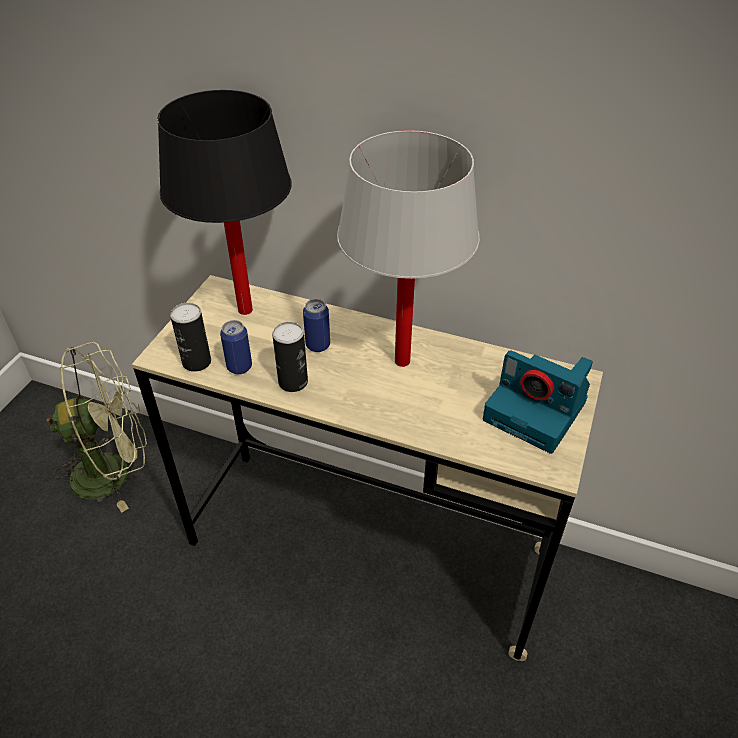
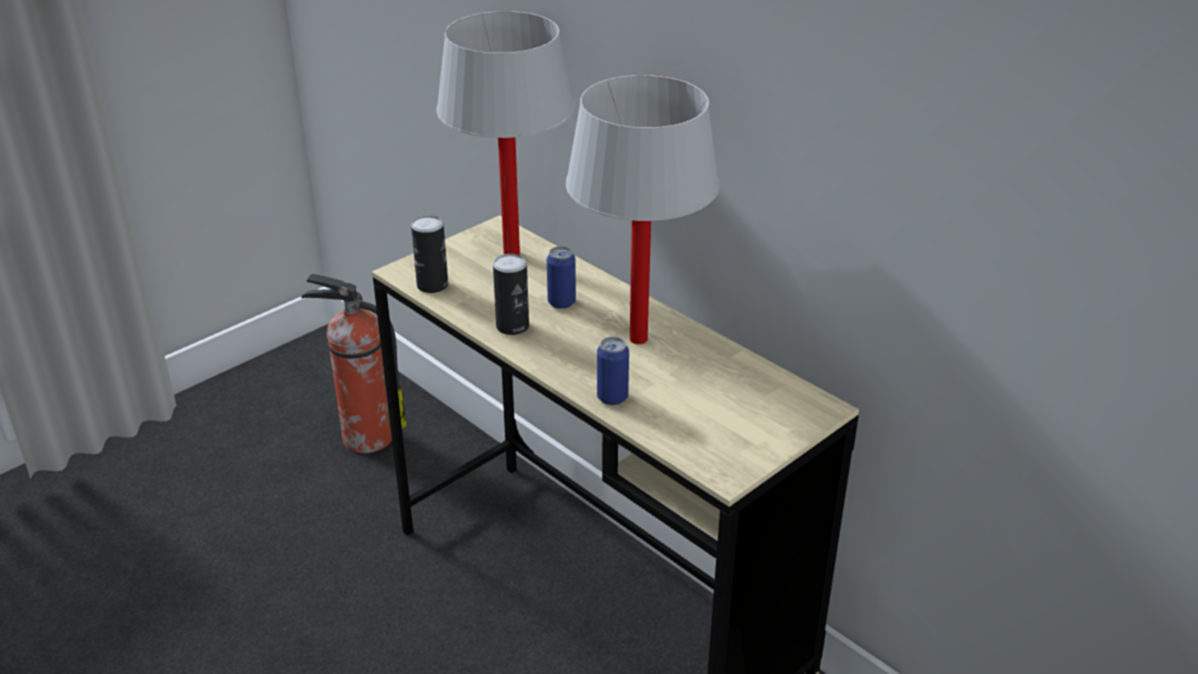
camera: 25 degrees right, 10 degrees down
green fan [46,342,147,512] -> fire extinguisher [301,274,407,453]
black table lamp [157,90,292,315] -> white table lamp [436,11,574,255]
can [220,320,252,374] -> can moved to [597,337,629,405]
camera [483,350,593,454] -> none

